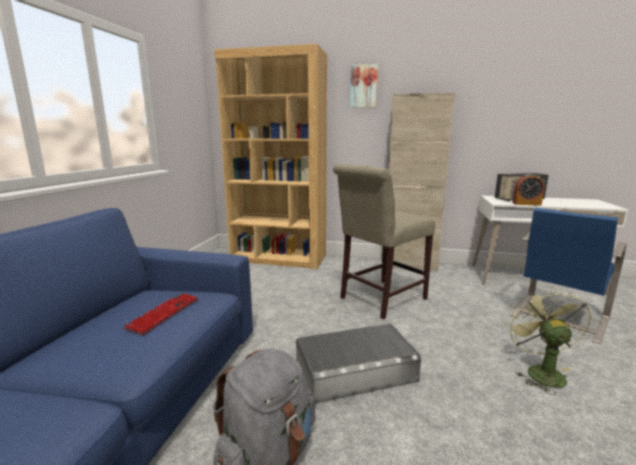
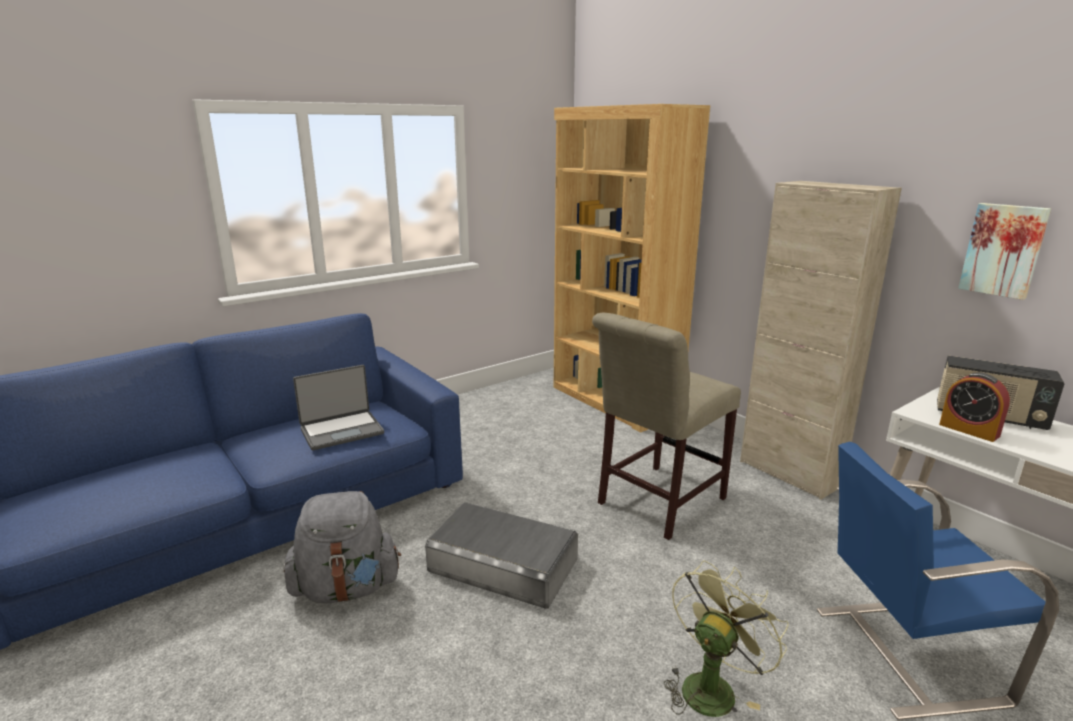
camera: 40 degrees right, 5 degrees up
keyboard [124,293,198,335] -> laptop [293,365,384,451]
beige chair [333,164,435,319] -> beige chair turned 45 degrees counterclockwise [592,313,741,540]
picture [350,64,378,108] -> picture moved to [958,203,1051,300]

